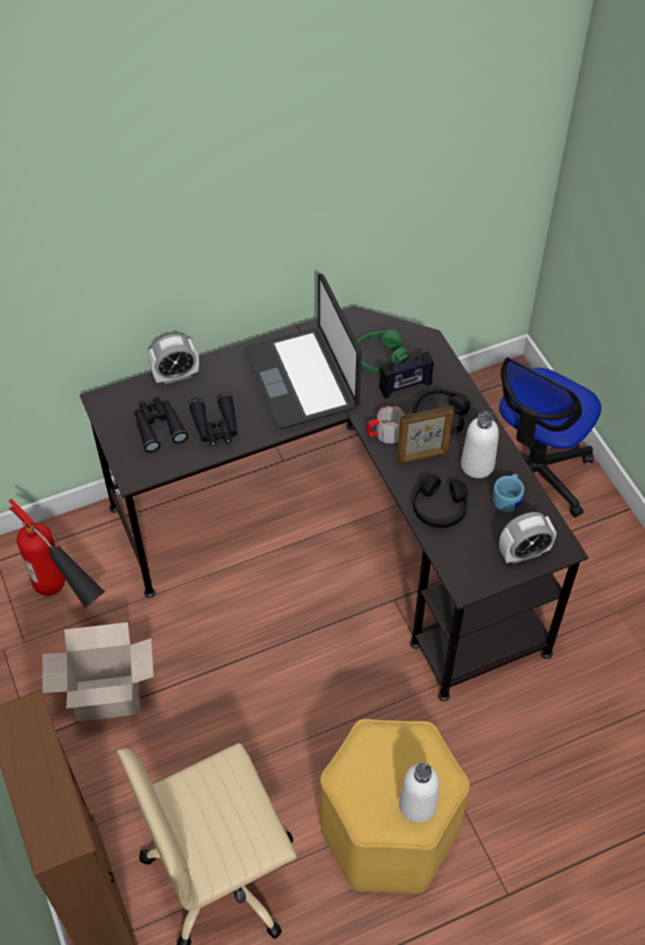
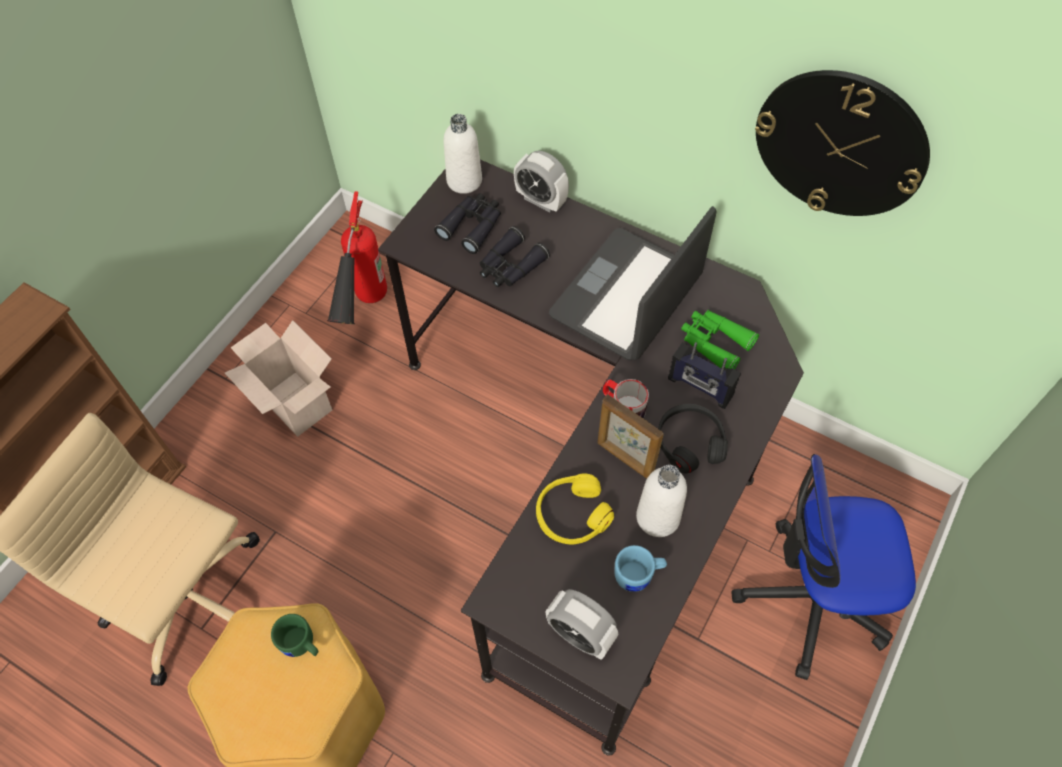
camera: 55 degrees right, 5 degrees up
green headphones [357,329,409,373] -> green binoculars [681,310,759,369]
white bottle [399,763,439,823] -> white bottle moved to [444,114,482,194]
black headphones [413,475,468,528] -> yellow headphones [536,474,614,544]
none -> green mug [271,614,318,657]
none -> wall clock [755,70,930,216]

